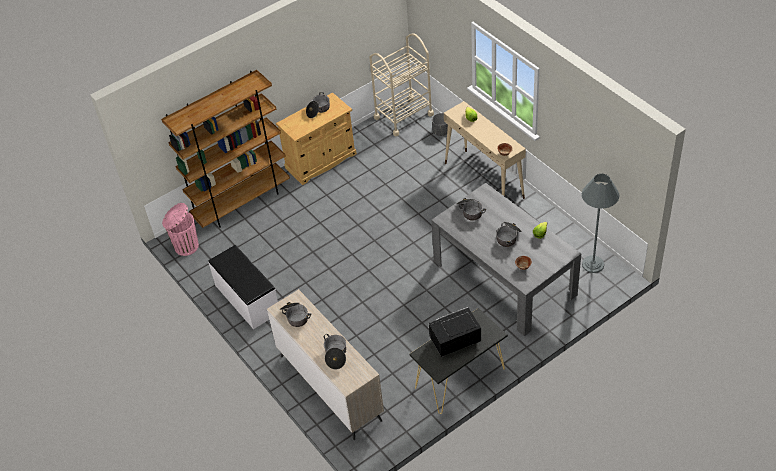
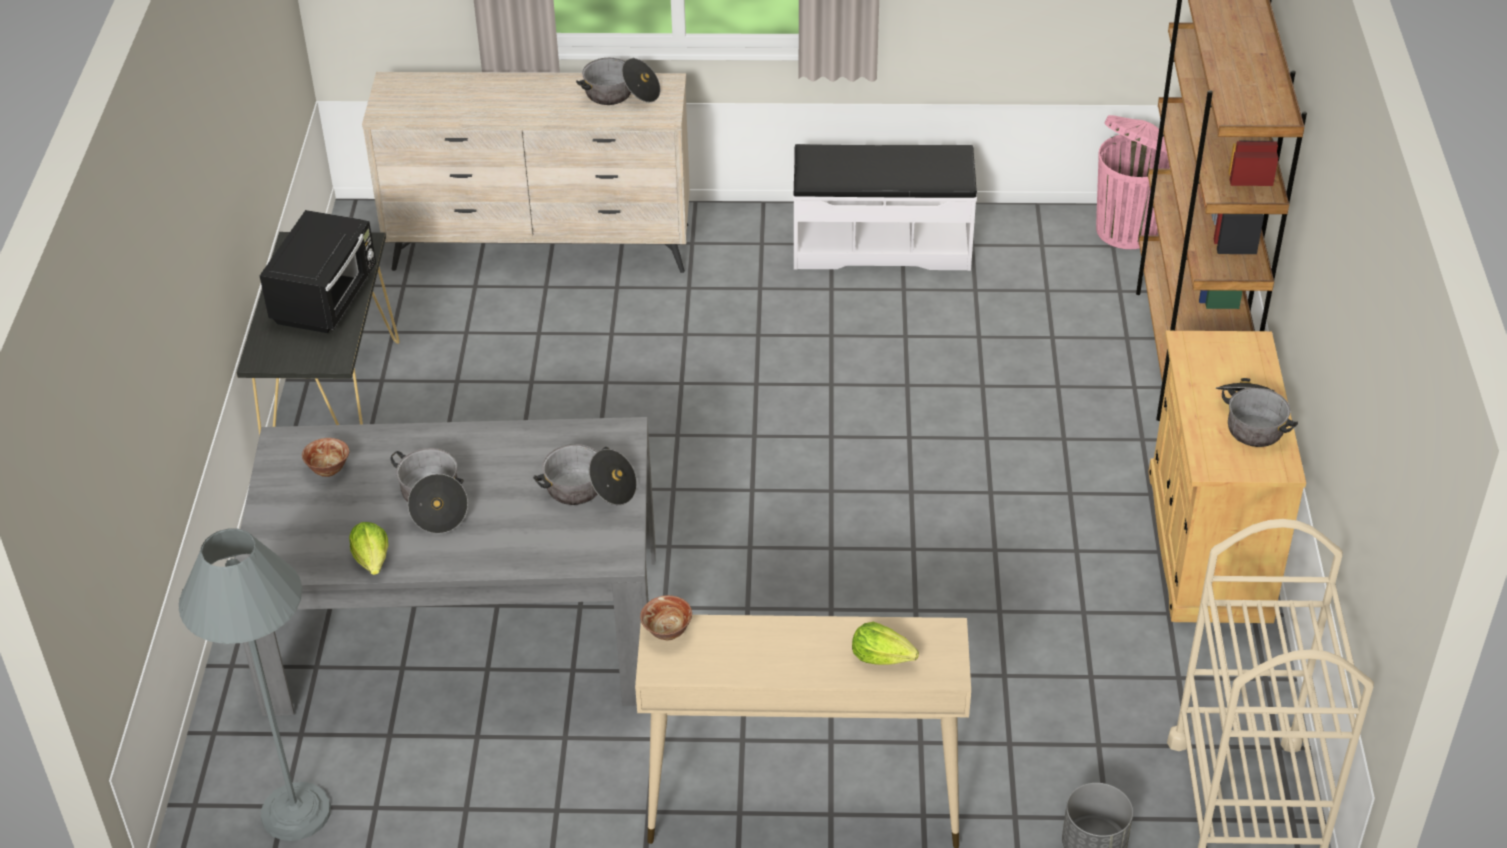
camera: 125 degrees right, 5 degrees down
cooking pot [324,334,346,369] -> none

